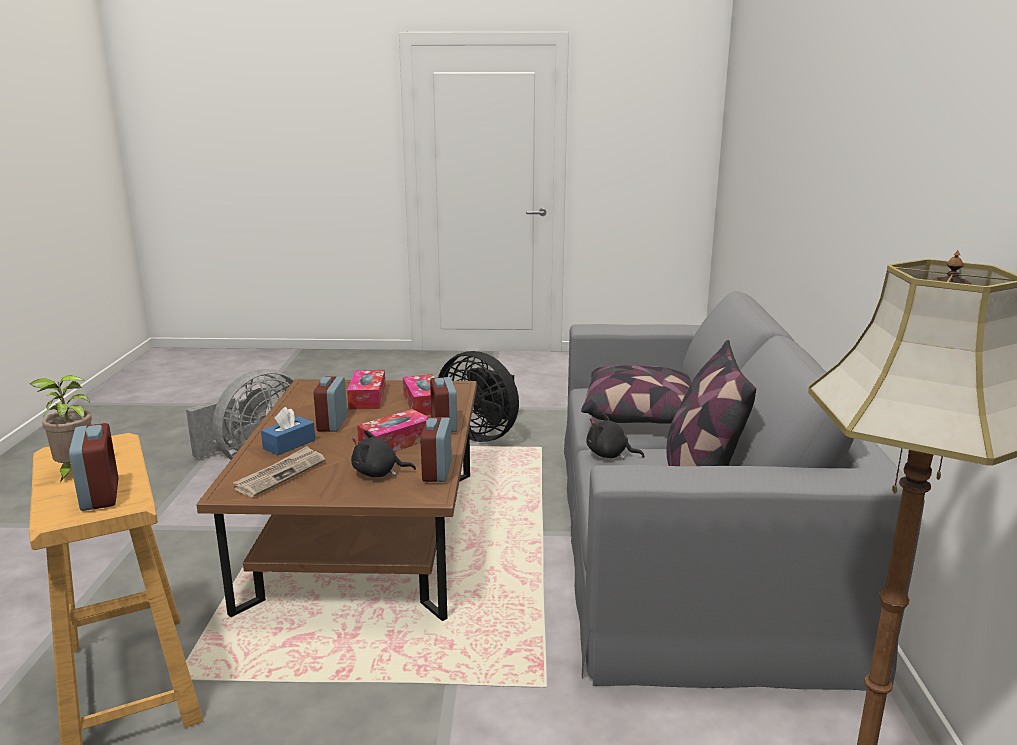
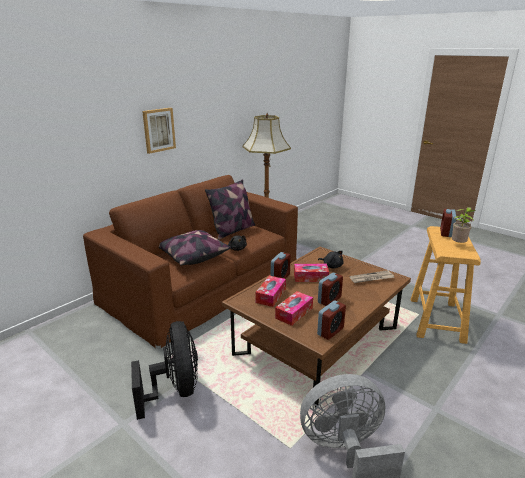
camera: 140 degrees left, 5 degrees up
blue tissue box [261,407,315,455] -> none
alarm clock [420,417,452,482] -> alarm clock moved to [317,300,346,340]
grey sofa [564,291,925,691] -> brown sofa [83,175,298,348]
none -> picture [142,108,176,154]

